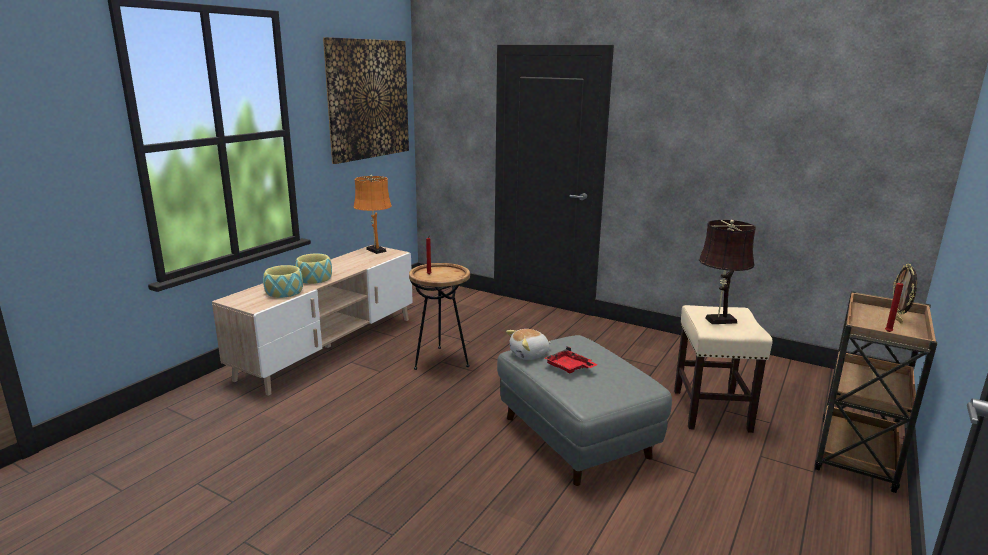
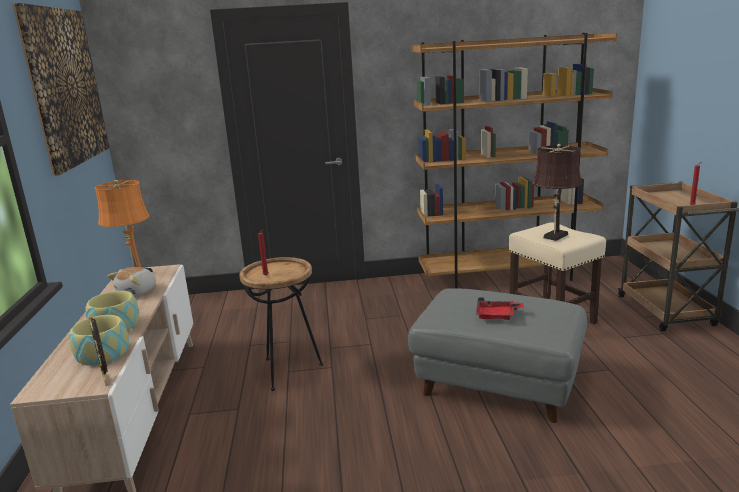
camera: 35 degrees left, 0 degrees up
plush toy [506,329,551,360] -> plush toy moved to [107,267,156,296]
picture frame [893,263,917,324] -> picture frame moved to [89,316,108,386]
none -> brown bookcase [412,33,617,288]

